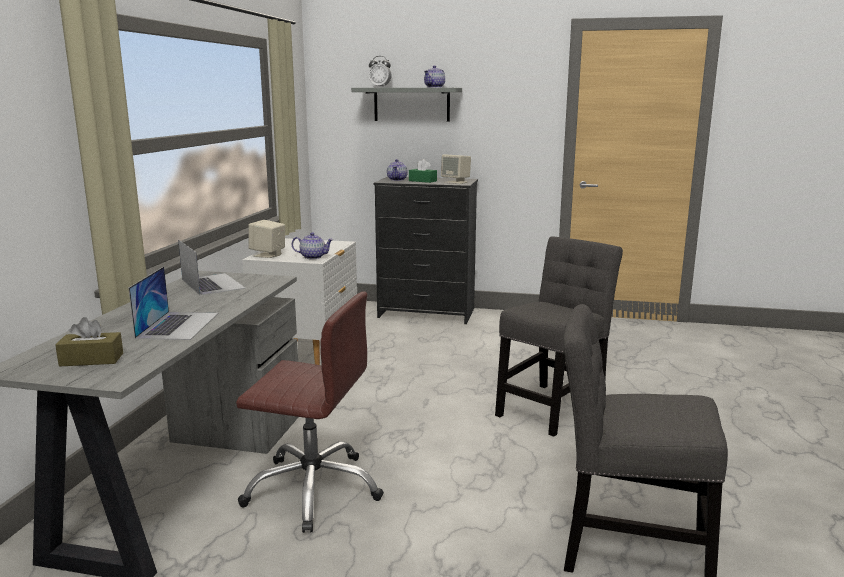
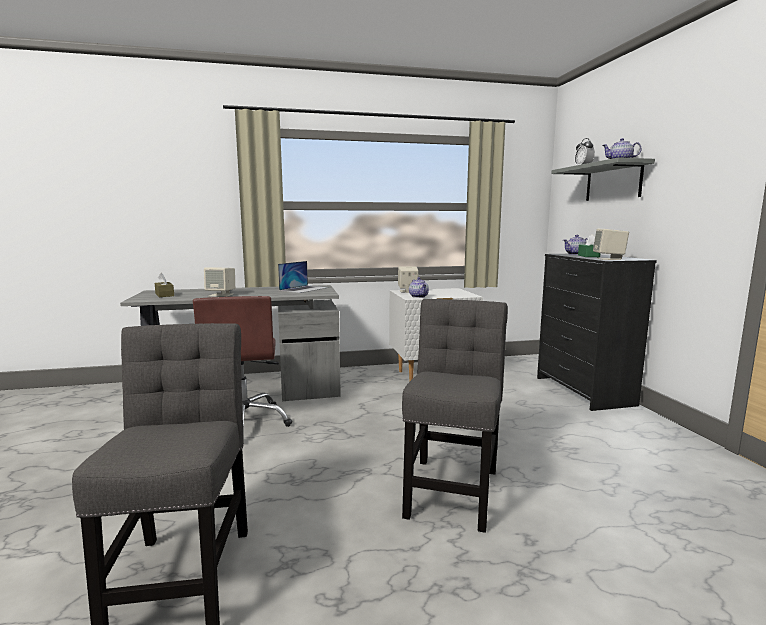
camera: 65 degrees right, 5 degrees down
laptop [129,266,218,340] -> beige speaker [204,267,235,297]
grey chair [495,236,623,437] -> grey chair turned 90 degrees counterclockwise [402,299,508,533]

